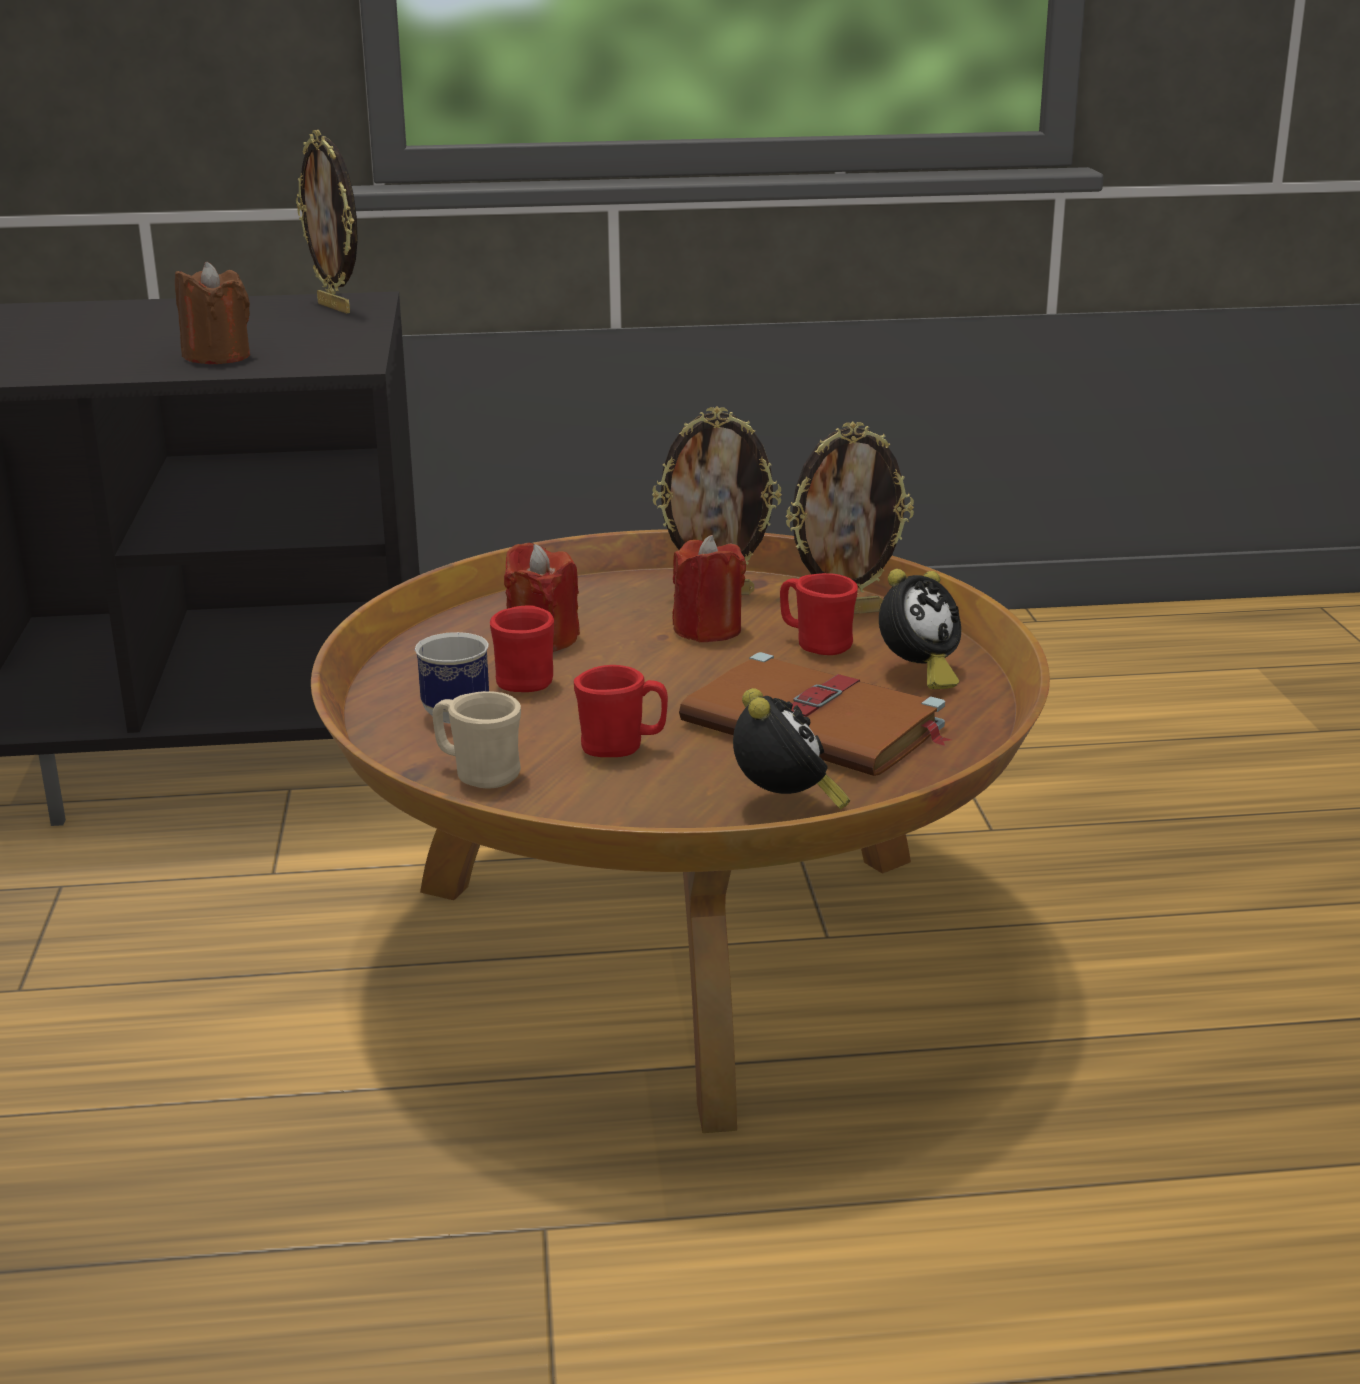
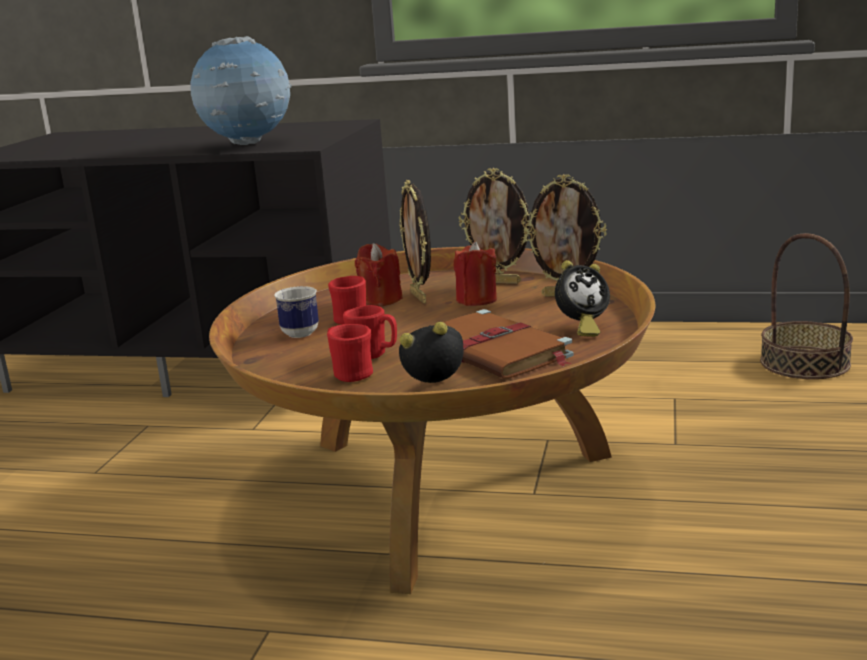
camera: 20 degrees right, 5 degrees down
brown candle [175,262,250,364] -> globe [190,36,292,145]
picture frame [296,130,358,314] -> picture frame moved to [399,180,431,304]
beige mug [432,691,521,788] -> none
alarm clock [733,688,850,810] -> alarm clock turned 105 degrees counterclockwise [399,322,464,383]
red mug [780,573,858,655] -> red mug moved to [327,324,373,382]
none -> basket [760,233,853,379]

